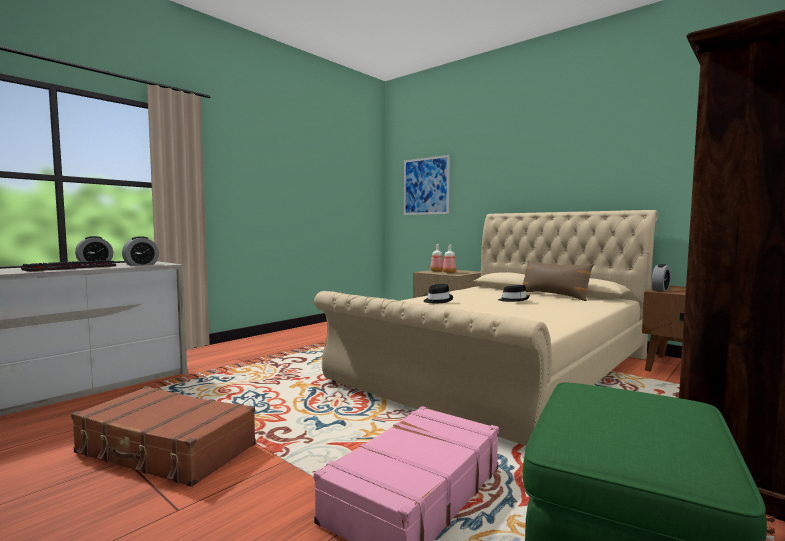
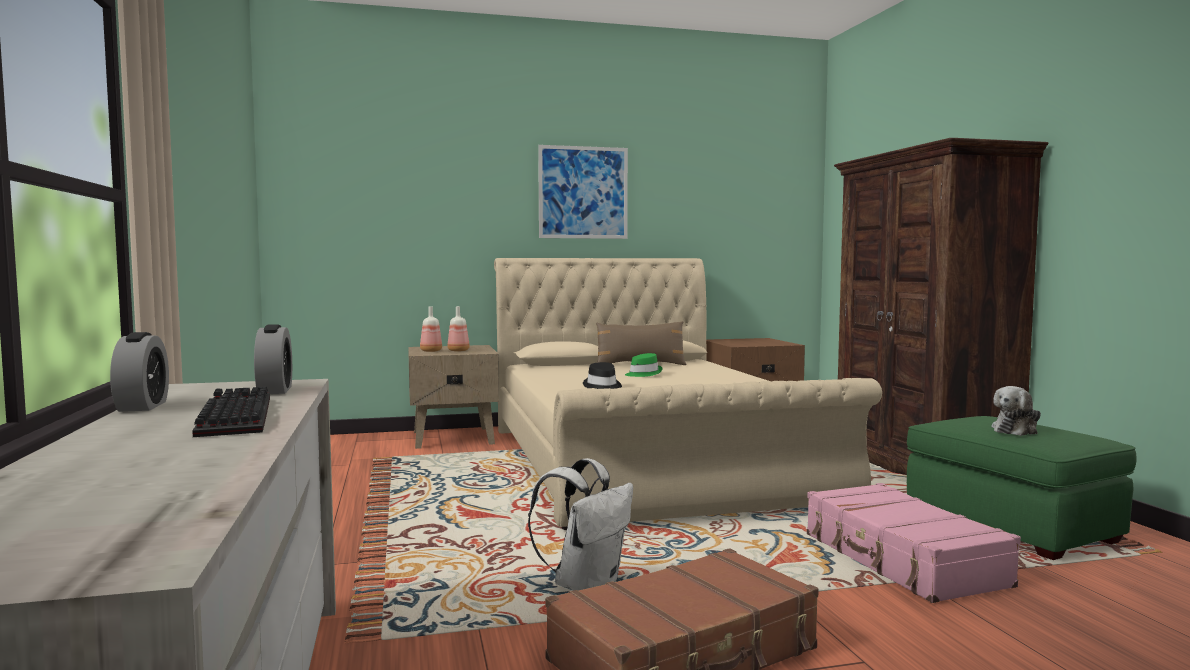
camera: 55 degrees left, 0 degrees up
picture [404,155,450,215] -> picture moved to [538,145,628,239]
black hat [498,285,530,302] -> green hat [625,353,662,377]
alarm clock [652,264,671,292] -> none
none -> white backpack [528,458,633,591]
none -> plush toy [992,386,1041,436]

